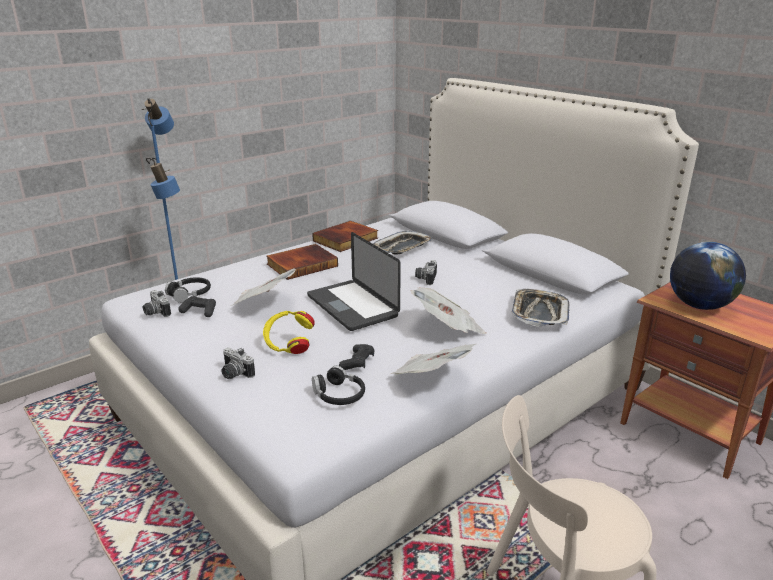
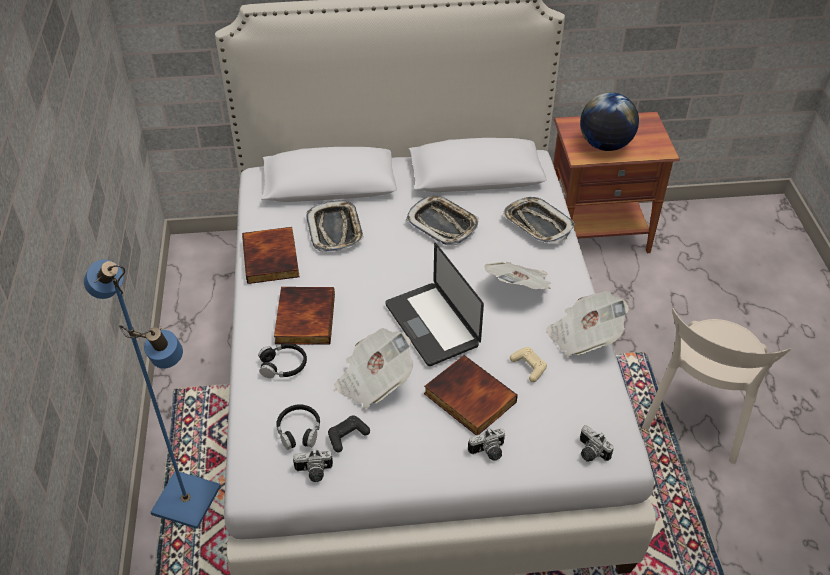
camera: 55 degrees left, 20 degrees up
yellow headphones [263,311,315,354] -> book [424,355,518,435]
laptop [307,232,401,331] -> laptop turned 60 degrees clockwise [385,243,484,366]
black headphones [312,366,365,405] -> black headphones moved to [258,343,307,378]
black game controller [339,344,374,370] -> beige game controller [510,347,547,382]
camera [415,260,437,285] -> camera moved to [580,425,614,462]
none -> tray [406,196,479,246]

